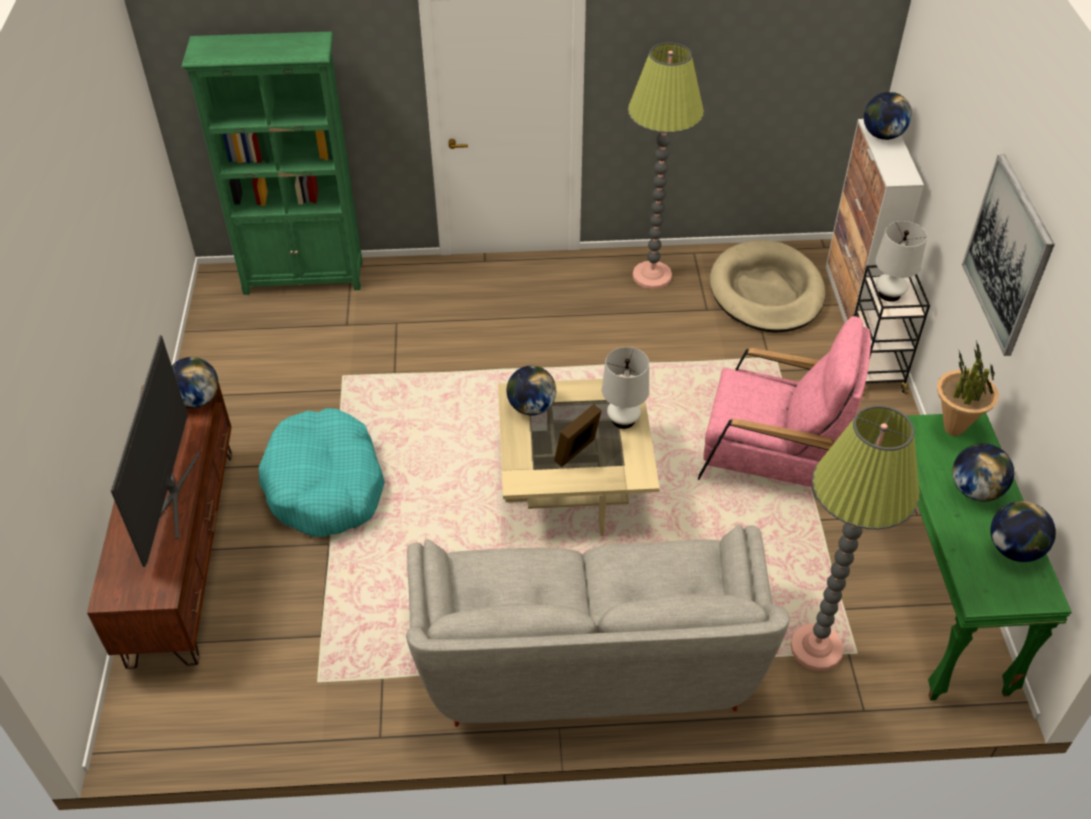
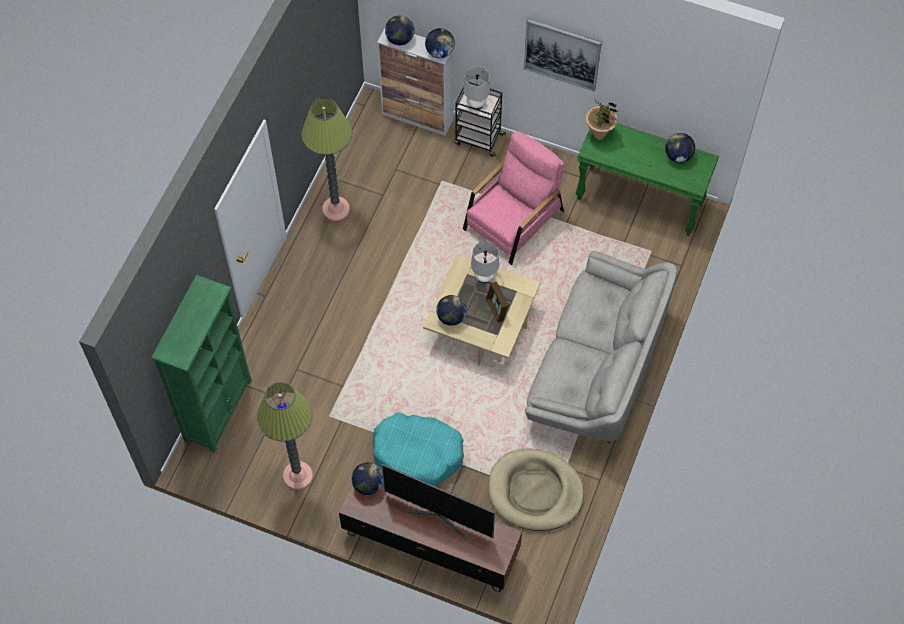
camera: 65 degrees left, 15 degrees up
beige dog bed [710,240,825,333] -> beige dog bed moved to [488,448,584,531]
floor lamp [790,406,920,671] -> floor lamp moved to [257,382,313,490]
globe [952,443,1014,501] -> globe moved to [425,28,455,58]

